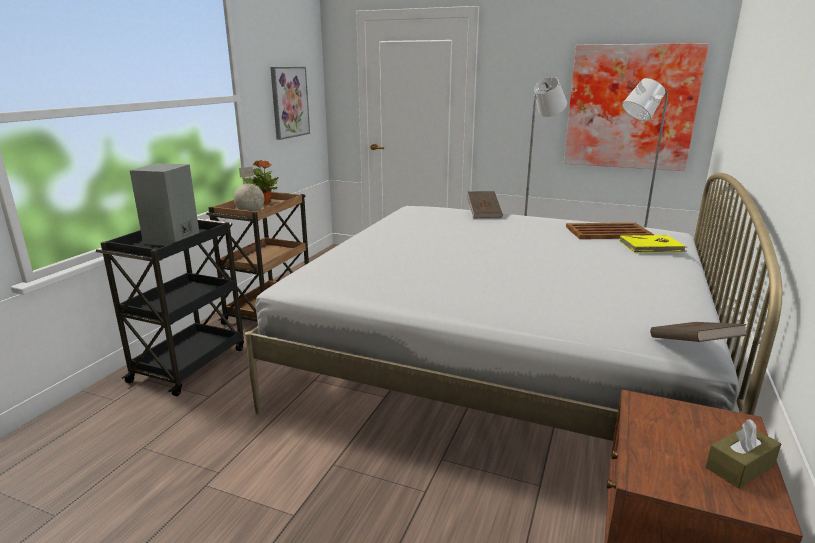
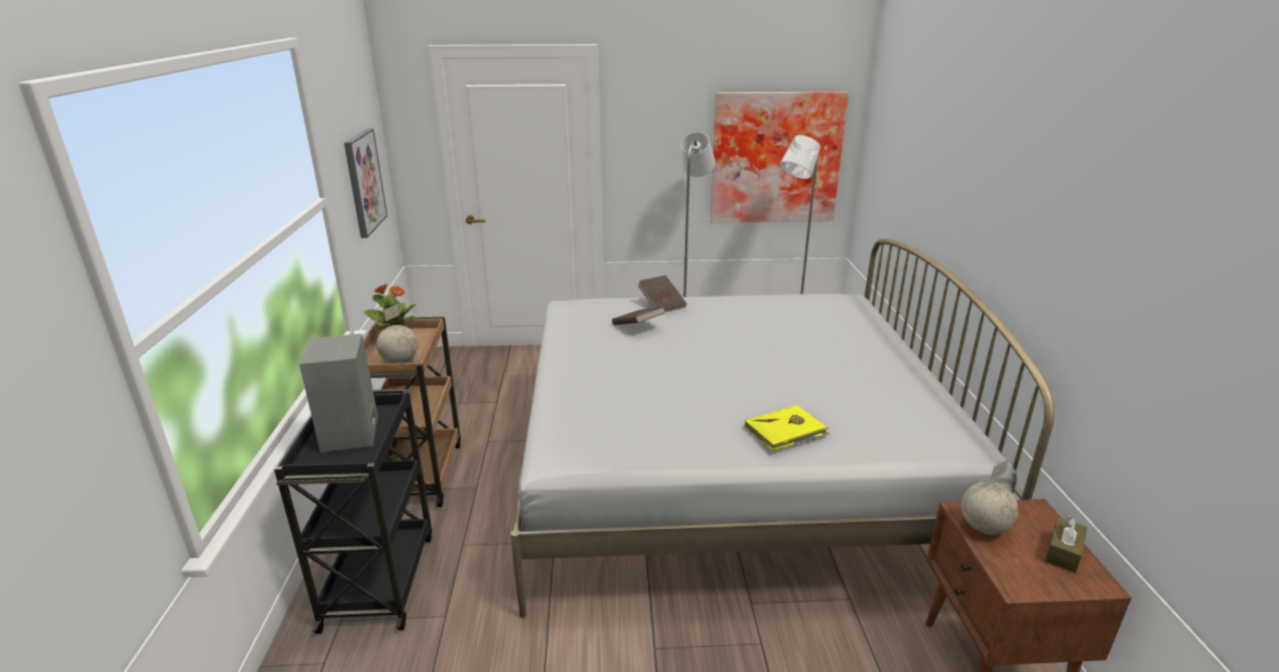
camera: 25 degrees left, 5 degrees up
brown tray [566,223,654,239] -> none
yellow book [619,235,686,253] -> yellow book moved to [744,405,830,451]
brown book [650,322,748,342] -> brown book moved to [612,306,665,325]
none -> globe [961,459,1018,534]

